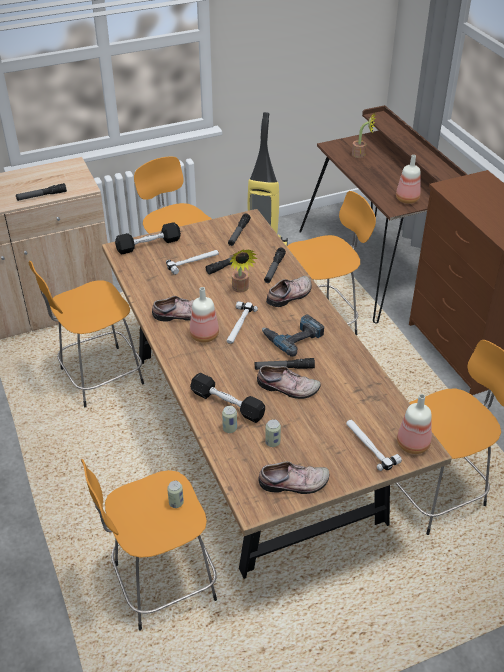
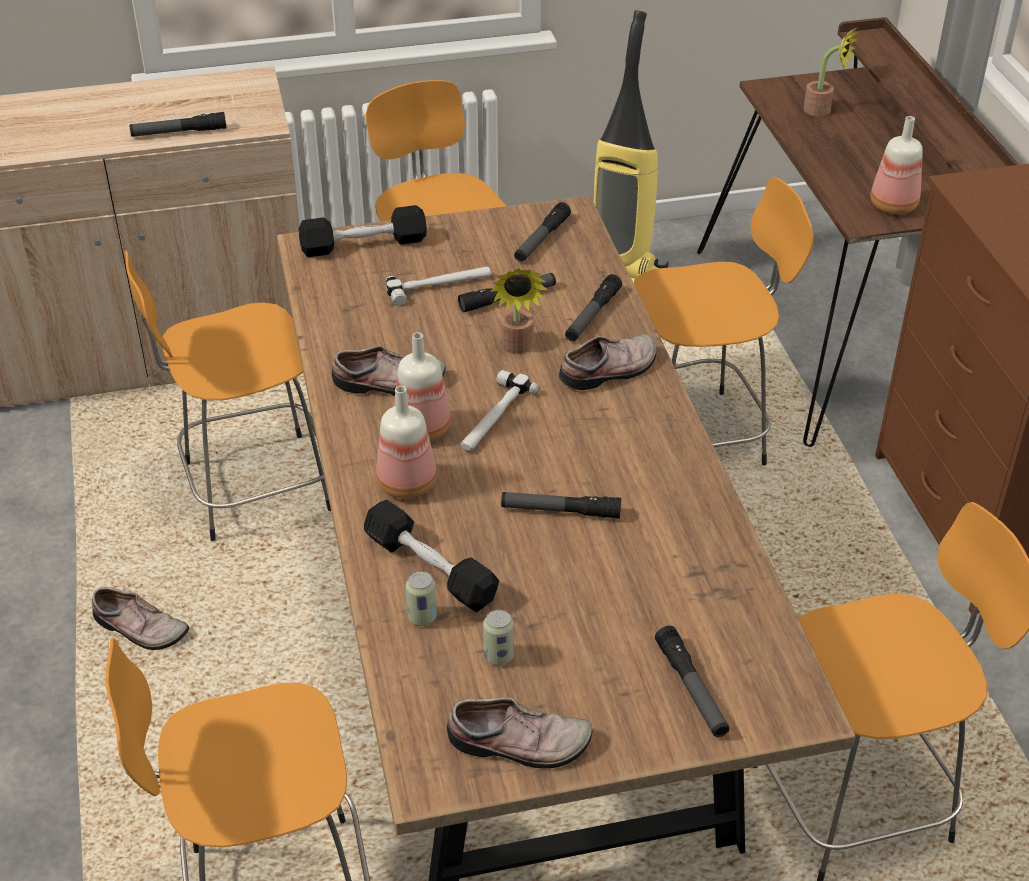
camera: 10 degrees right, 0 degrees up
can [167,481,184,508] -> none
shoe [257,365,321,399] -> shoe moved to [92,587,189,650]
power drill [262,314,324,357] -> none
hammer [346,420,402,471] -> flashlight [655,626,729,737]
bottle [397,394,432,454] -> bottle moved to [376,386,437,499]

